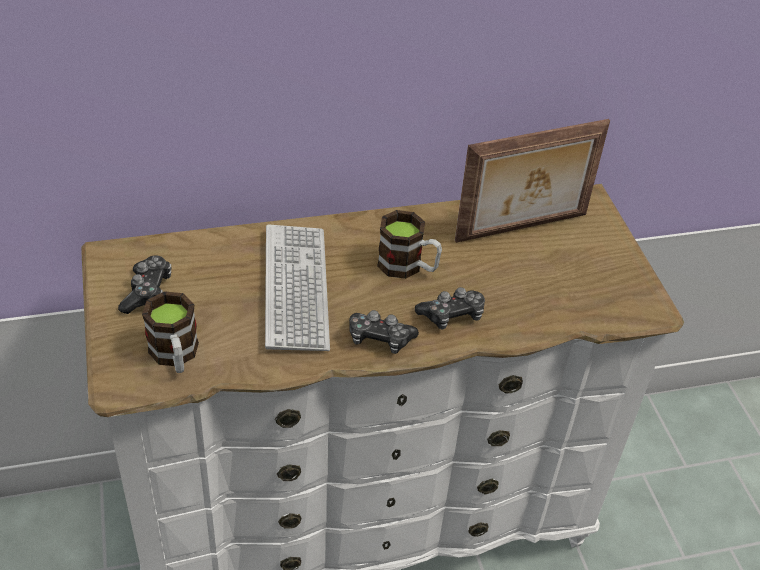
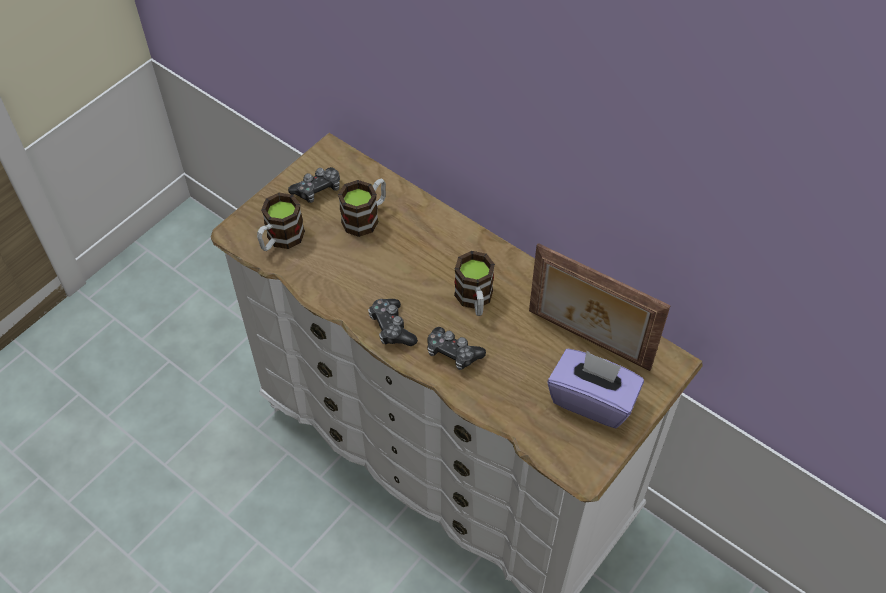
camera: 55 degrees right, 10 degrees up
keyboard [265,225,330,351] -> none
none -> mug [338,179,386,237]
none -> purple tissue box [547,349,644,428]

